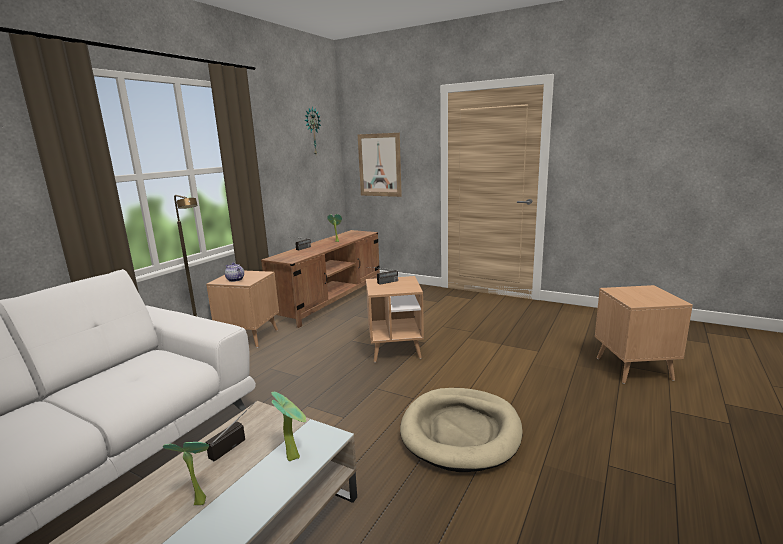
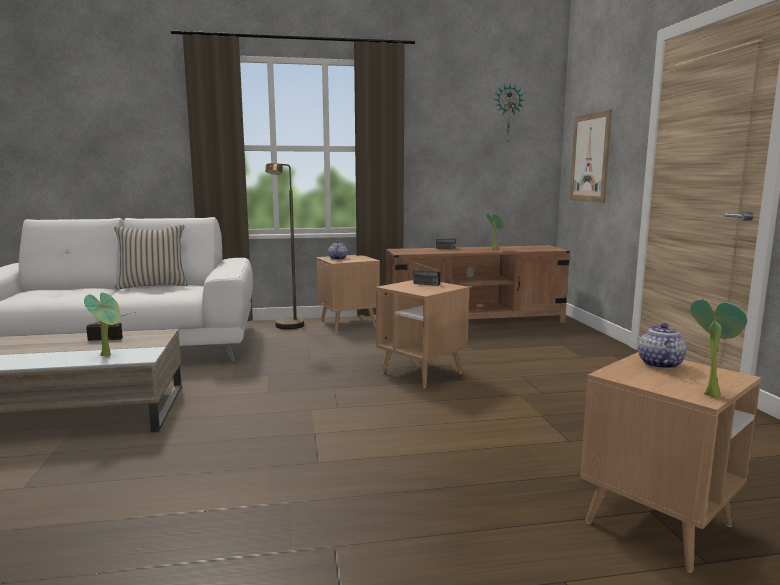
camera: 50 degrees right, 5 degrees down
potted plant [163,442,209,505] -> potted plant moved to [690,299,747,398]
beige dog bed [400,388,523,472] -> none
none -> beige pillow [114,225,188,289]
none -> teapot [638,323,687,369]

